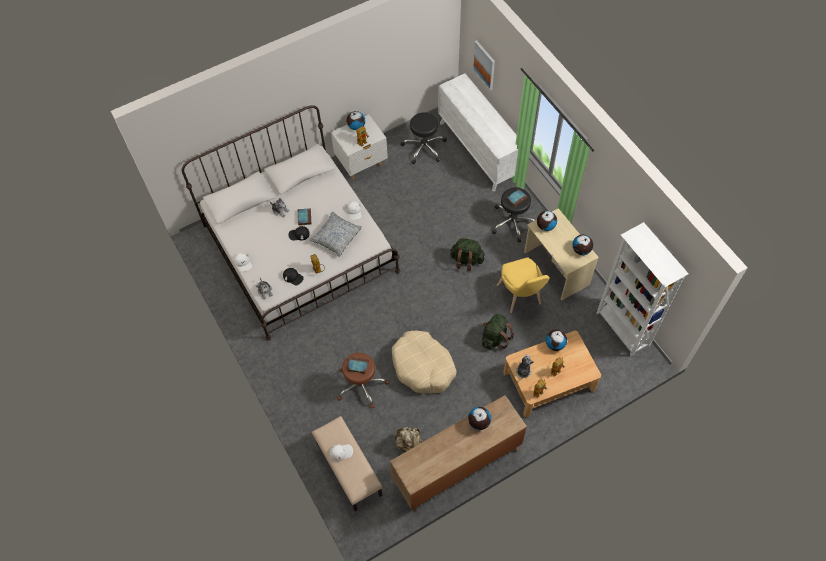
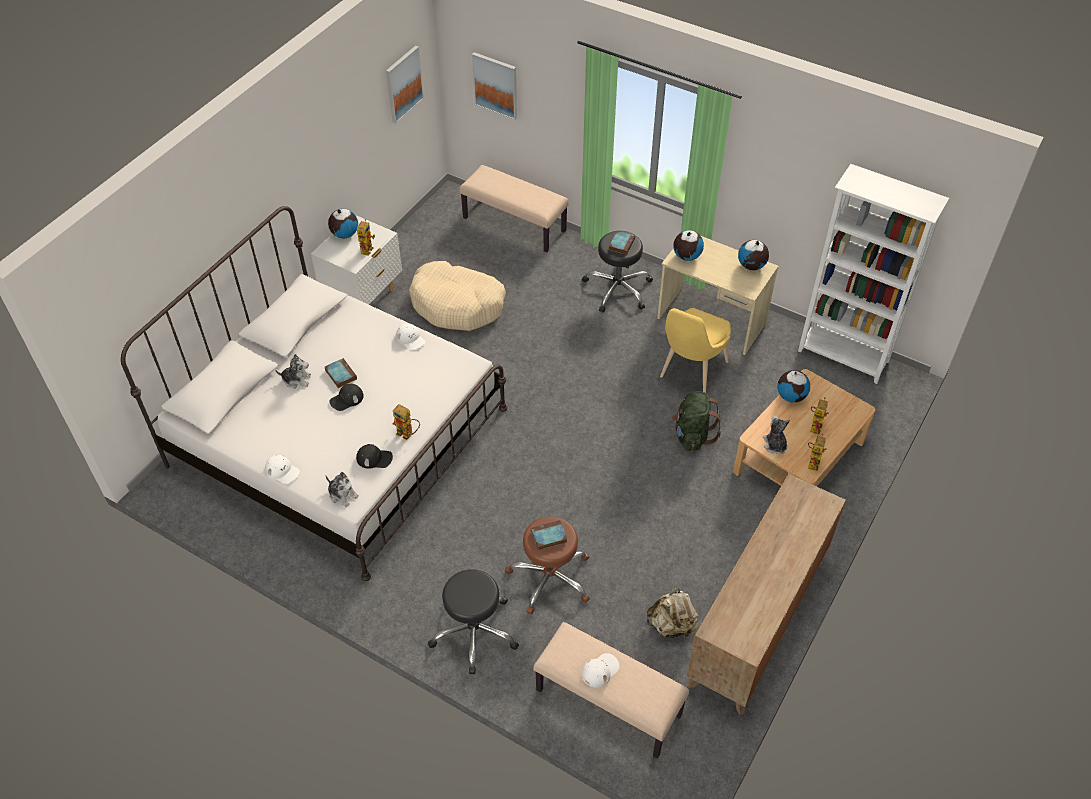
camera: 30 degrees left, 10 degrees down
pillow [309,211,362,257] -> none
beige dog bed [392,330,457,394] -> beige dog bed moved to [409,261,506,331]
black stool [401,112,447,164] -> black stool moved to [428,569,519,674]
white dresser [438,74,518,192] -> beige bench [459,165,569,253]
green backpack [450,238,485,271] -> none
globe [468,407,491,430] -> none
yellow chair [497,257,549,313] -> yellow chair turned 75 degrees clockwise [660,308,731,393]
none -> picture [386,46,424,123]

